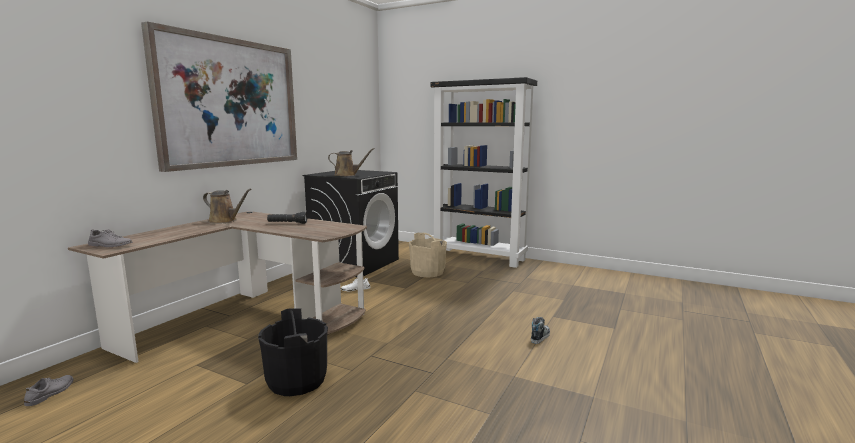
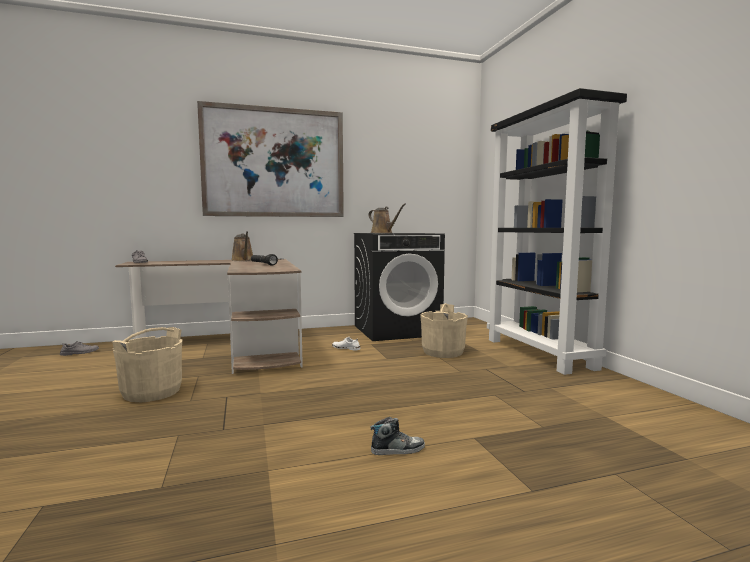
camera: 45 degrees right, 5 degrees down
black bucket [258,309,328,396] -> beige bucket [112,327,182,402]

